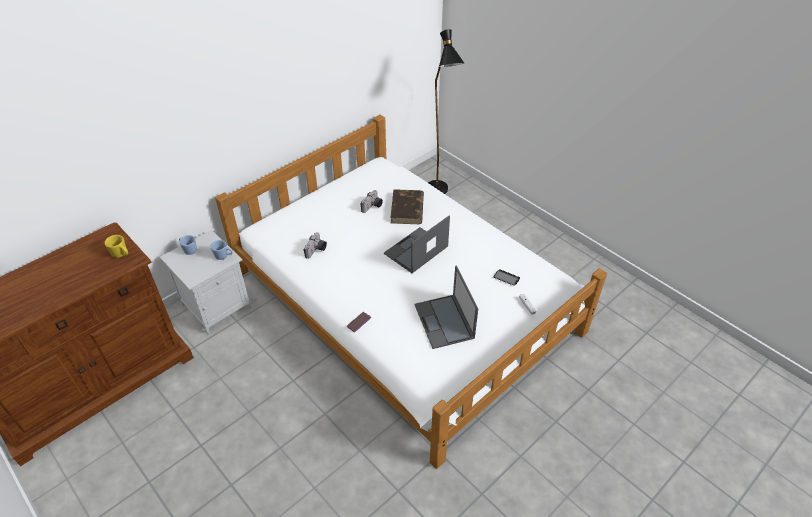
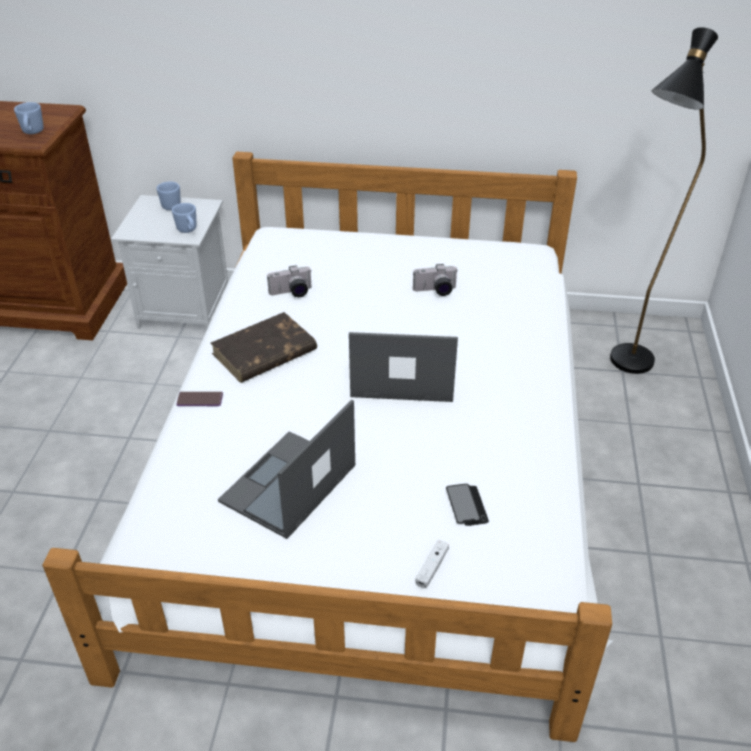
camera: 50 degrees right, 5 degrees down
yellow mug [105,235,128,258] -> blue mug [14,102,44,134]
brown book [391,189,424,224] -> brown book moved to [211,312,317,383]

